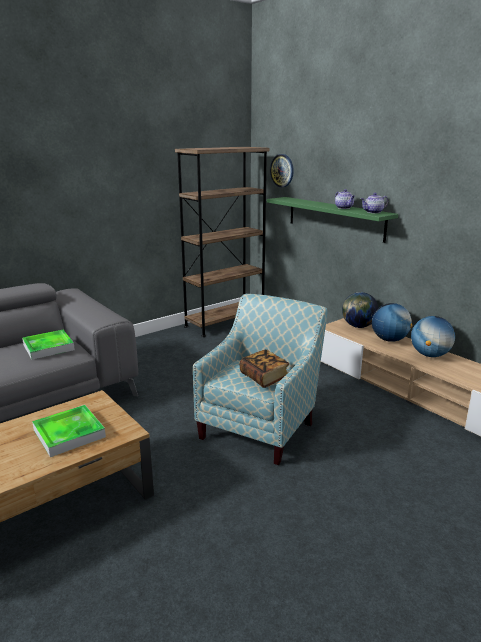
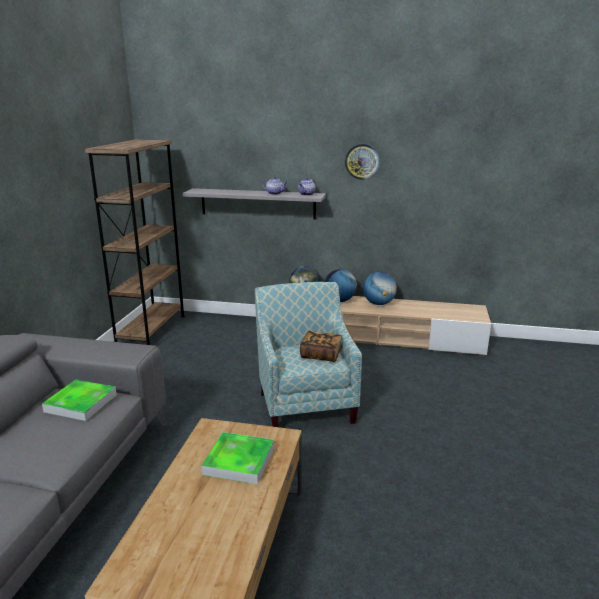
camera: 40 degrees left, 0 degrees up
green shelf [267,197,398,243] -> grey shelf [182,188,326,220]
wall clock [270,154,294,187] -> wall clock moved to [345,144,380,180]

